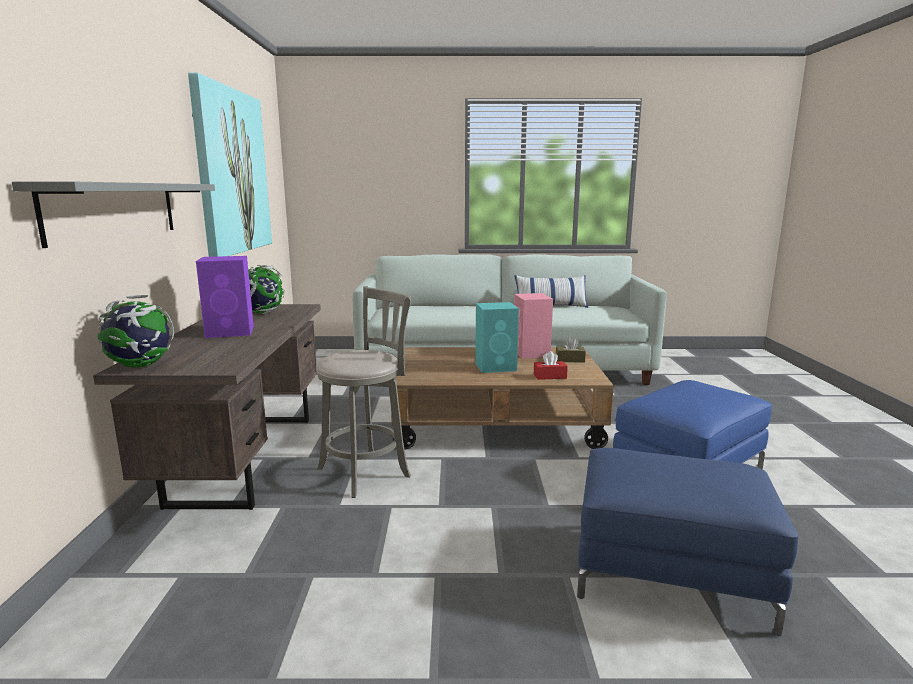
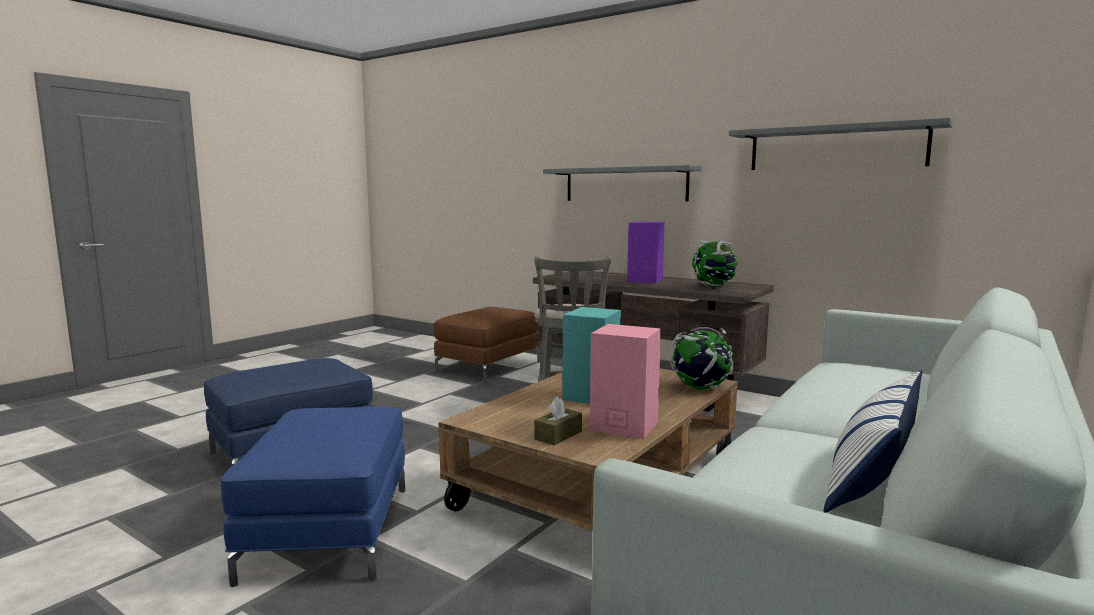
camera: 125 degrees right, 5 degrees down
globe [97,295,174,367] -> globe moved to [669,327,733,390]
picture [188,73,272,257] -> grey shelf [729,118,953,170]
red tissue box [534,351,568,380] -> none
none -> brown ottoman [434,307,540,383]

